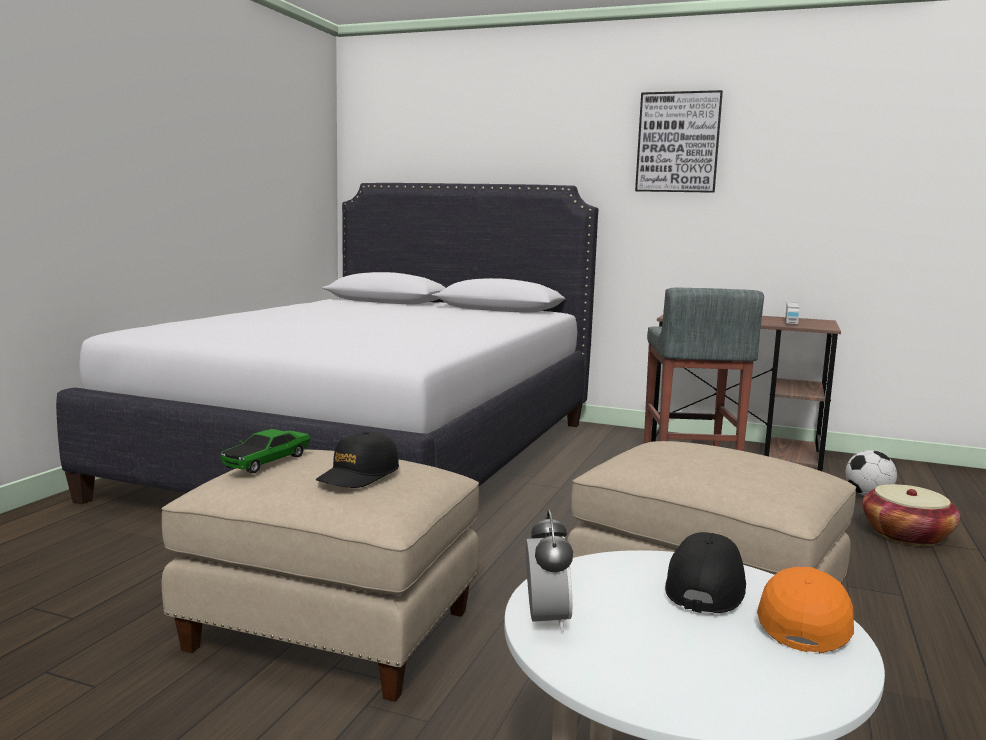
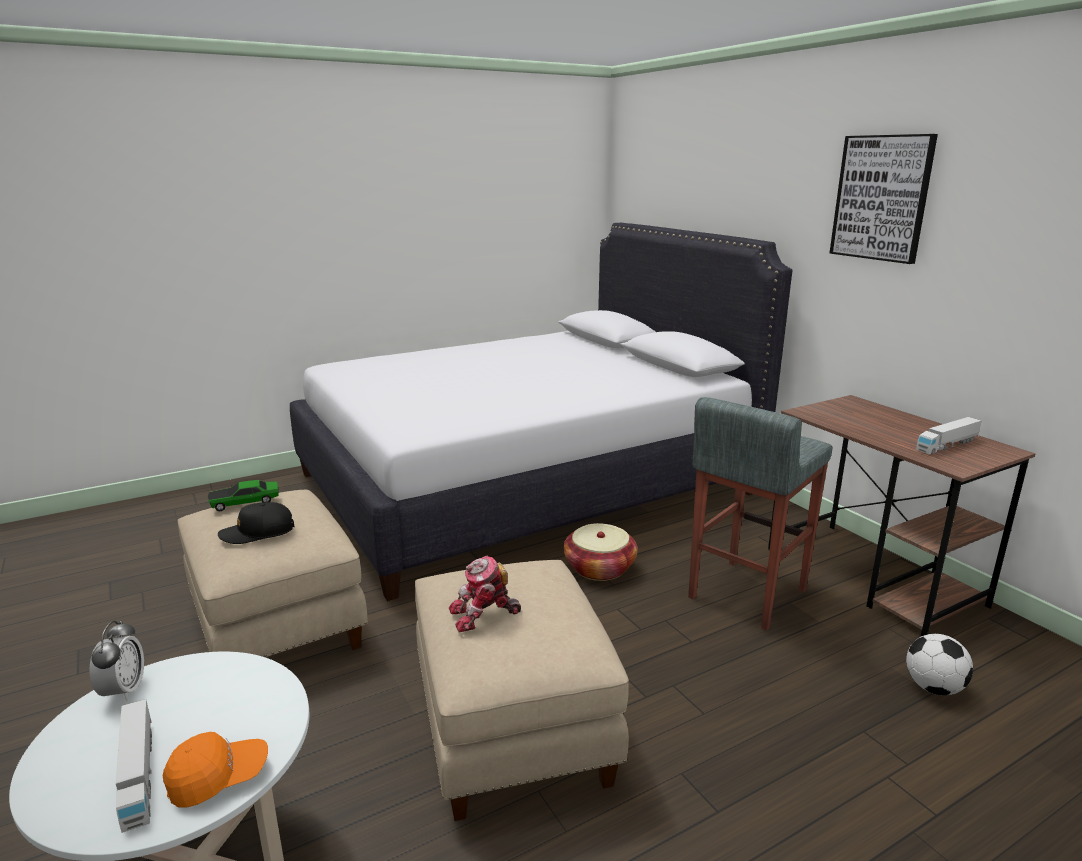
camera: 40 degrees right, 10 degrees up
alarm clock [526,510,573,633] -> alarm clock turned 45 degrees counterclockwise [90,621,144,701]
black cap [665,532,746,613] -> none
basket [862,484,960,546] -> basket moved to [563,523,638,581]
none -> toy truck [116,699,152,833]
none -> toy robot [449,555,521,632]

